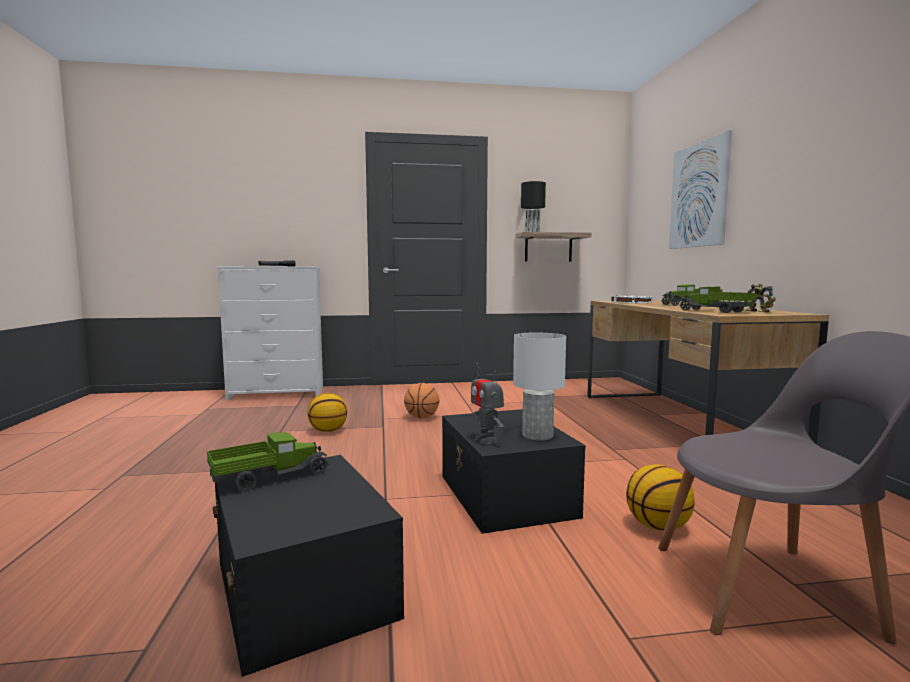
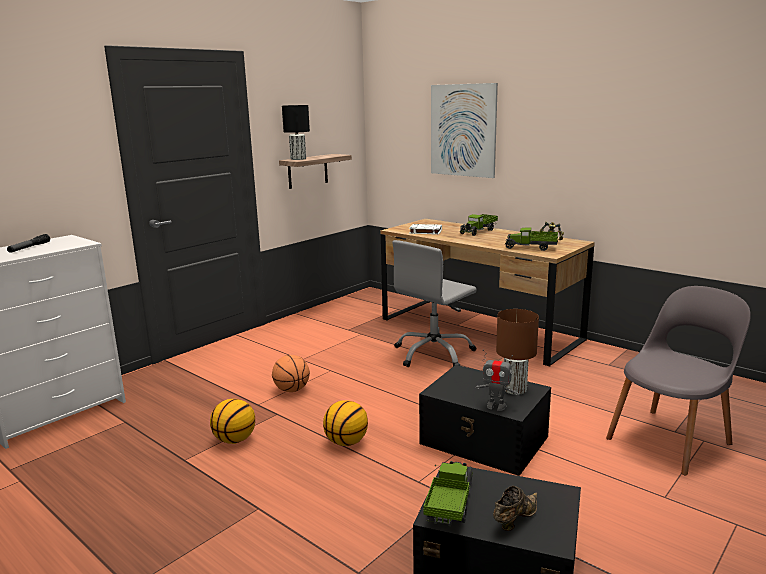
camera: 40 degrees left, 10 degrees up
white table lamp [513,333,566,441] -> brown table lamp [496,309,539,395]
basketball [626,464,695,531] -> basketball moved to [323,400,368,446]
none -> grey office chair [392,240,477,367]
none -> brown shoe [493,486,537,531]

